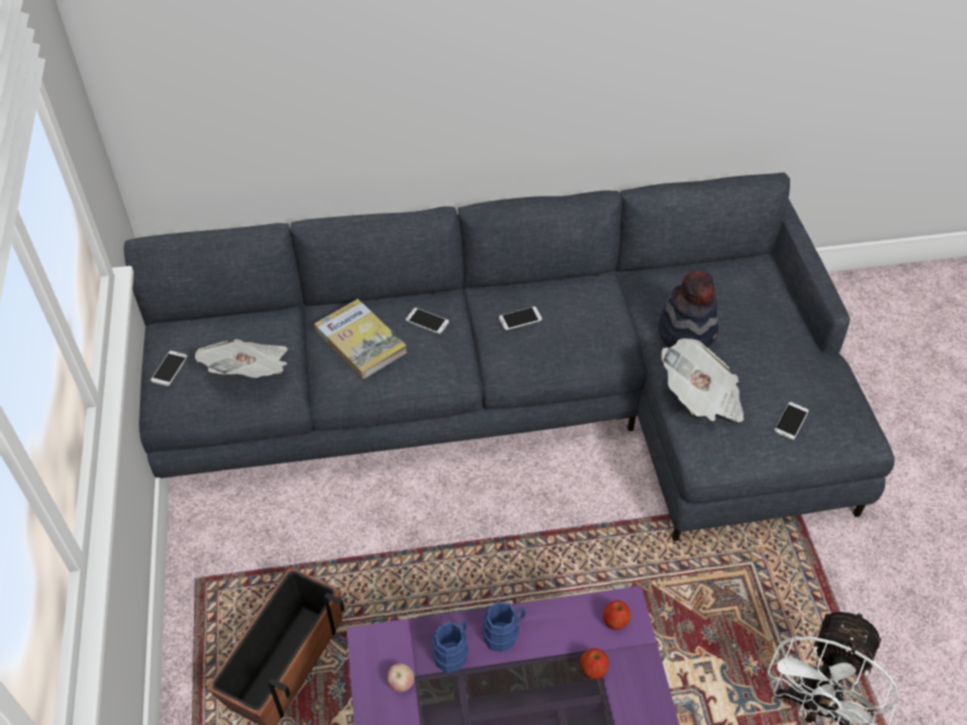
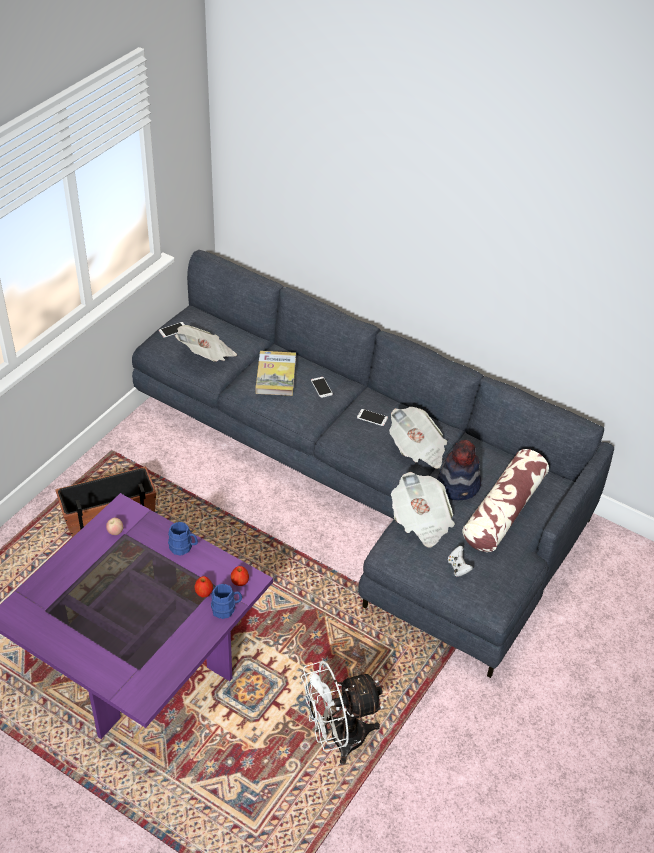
camera: 40 degrees right, 5 degrees down
blue mug [432,620,468,673] -> blue mug moved to [211,584,242,619]
phone [774,402,809,440] -> white game controller [448,546,473,577]
none -> newspaper [389,407,447,469]
none -> pillow [462,449,549,552]

